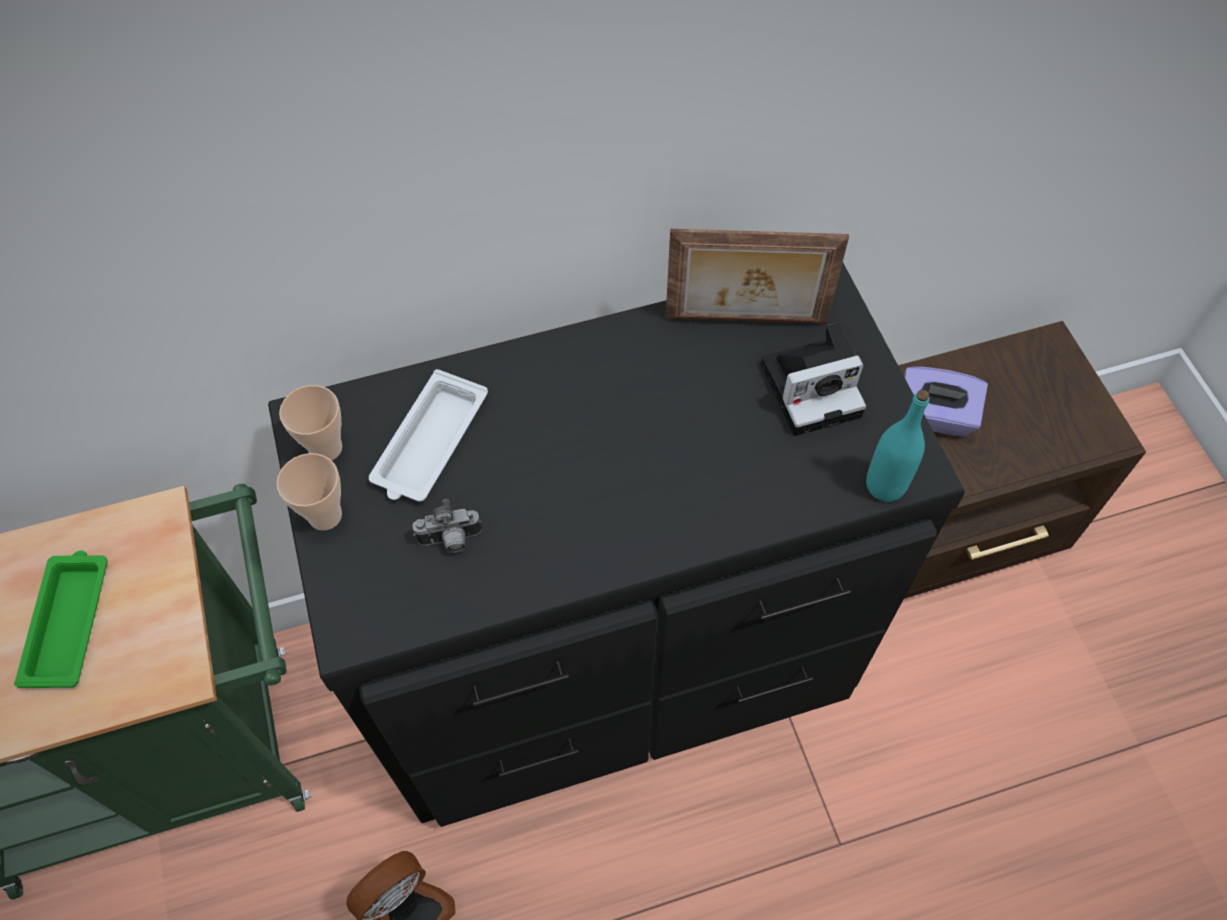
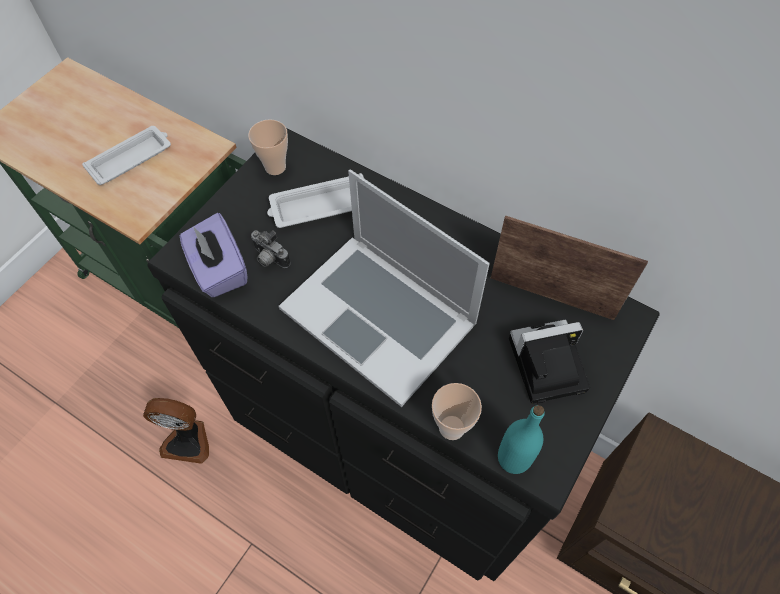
camera: 50 degrees right, 0 degrees up
green tray [14,550,108,688] -> white tray [82,126,171,185]
cup [277,453,342,531] -> cup moved to [432,383,482,440]
picture frame [666,229,849,324] -> picture frame turned 150 degrees clockwise [491,215,648,320]
camera [761,323,866,436] -> camera turned 135 degrees clockwise [509,319,590,404]
purple tissue box [904,367,988,437] -> purple tissue box moved to [180,213,248,297]
none -> laptop [279,170,490,407]

